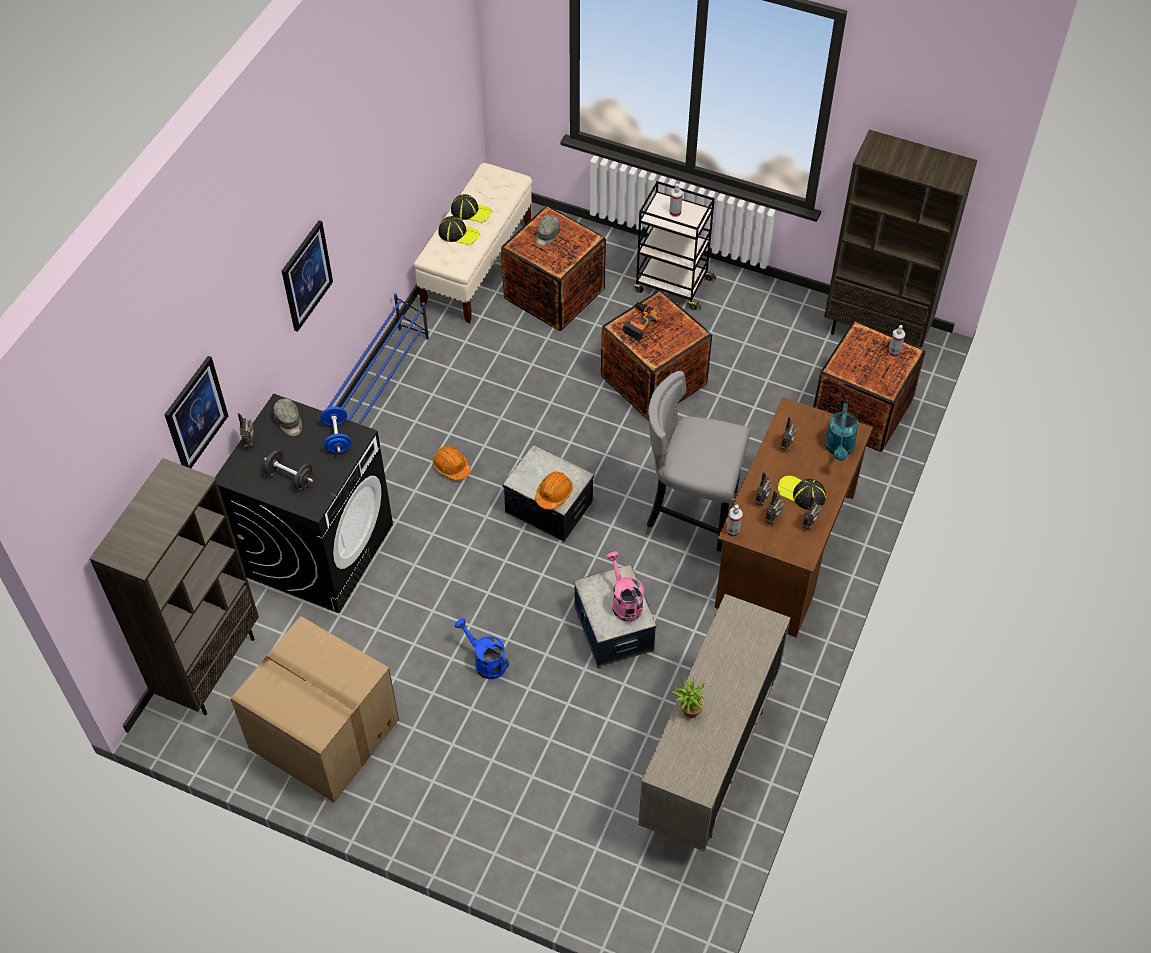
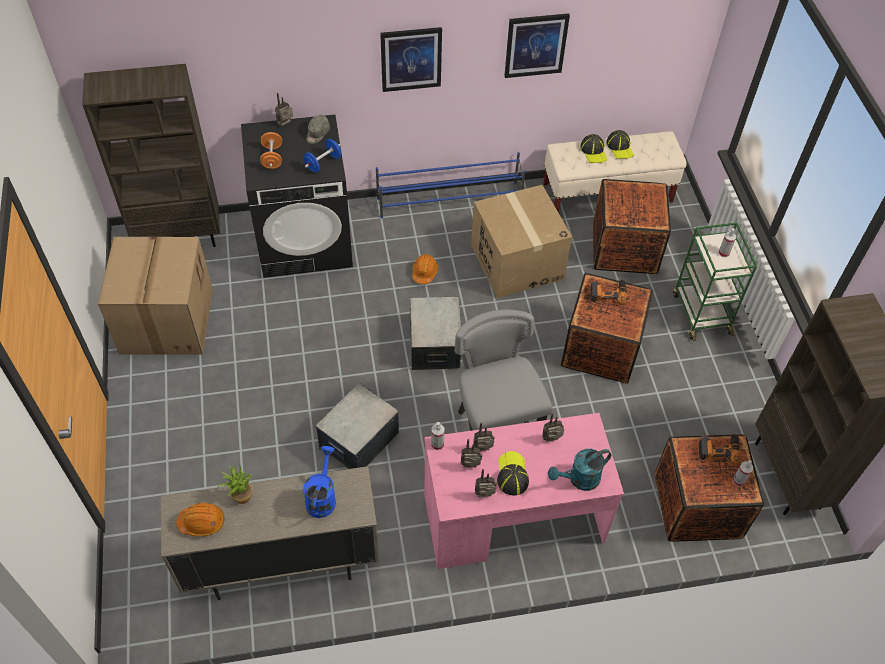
camera: 55 degrees right, 0 degrees up
picture [164,356,228,468] -> picture moved to [504,13,570,78]
black dumbbell [264,450,313,490] -> orange dumbbell [260,132,282,169]
blue watering can [454,618,509,679] -> blue watering can moved to [303,446,336,518]
orange hard hat [535,471,573,510] -> orange hard hat moved to [176,503,224,536]
grey cap [536,215,560,247] -> none
pink watering can [606,551,644,621] -> none
black cart [634,181,716,310] -> green cart [673,223,757,341]
brown desk [715,397,873,637] -> pink desk [424,413,624,569]
none -> cardboard box [471,185,572,298]
none -> power drill [699,434,740,465]

